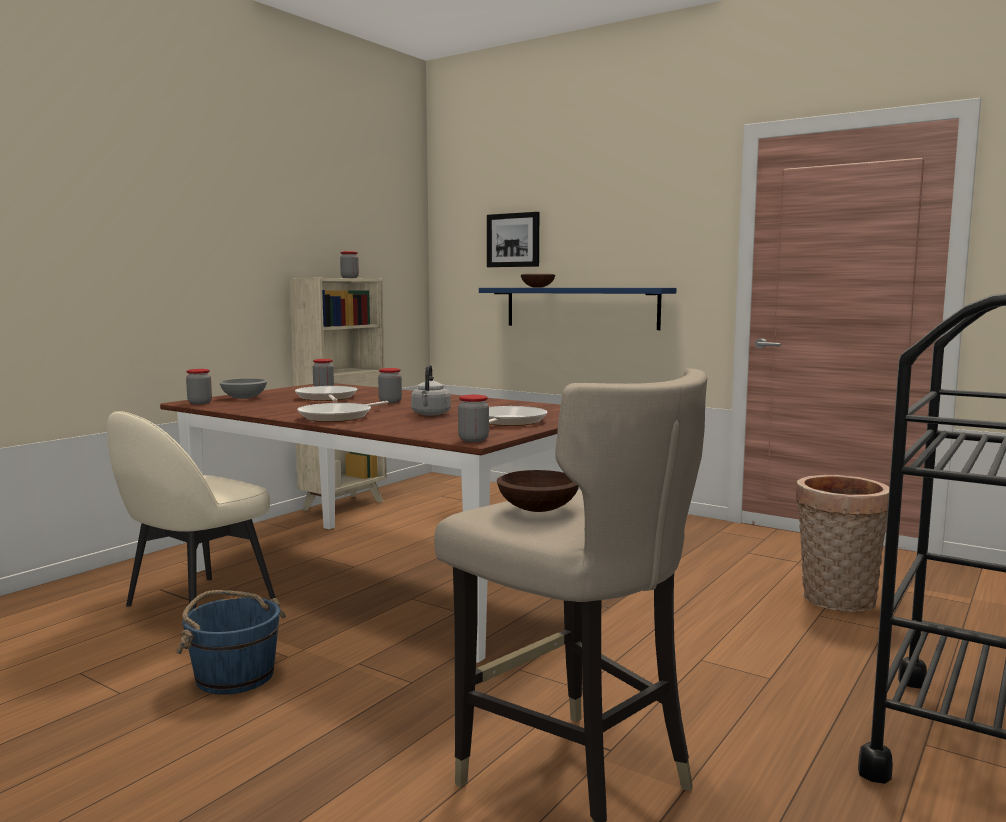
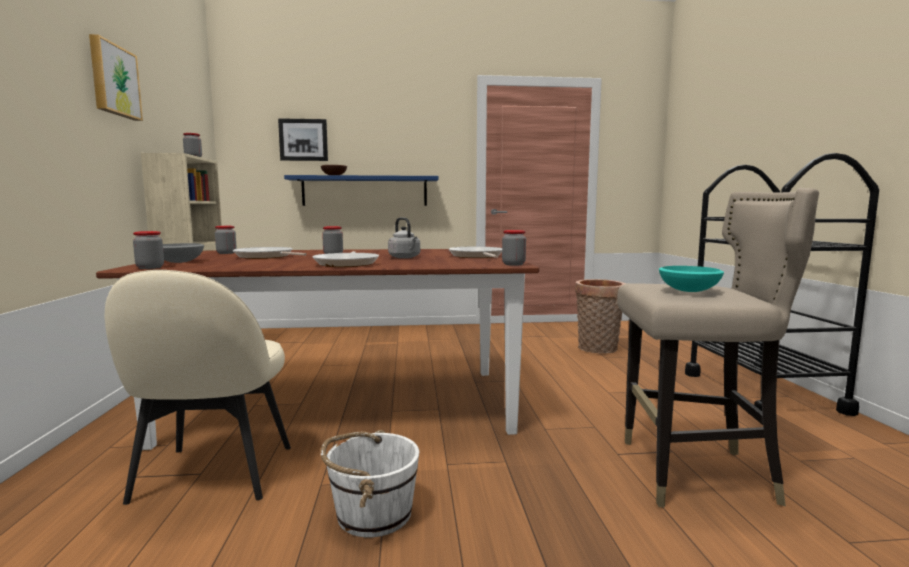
camera: 40 degrees left, 0 degrees up
blue bucket [176,590,286,695] -> white bucket [321,430,420,537]
brown bowl [497,470,579,512] -> turquoise bowl [659,266,724,292]
none -> picture [89,34,143,121]

